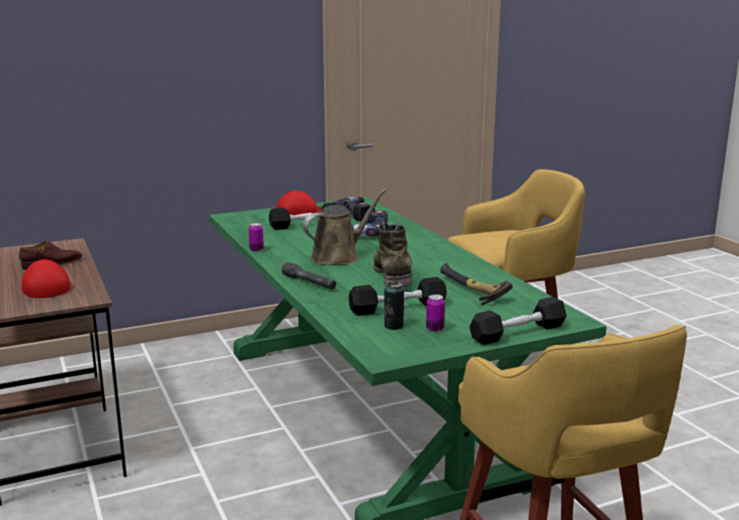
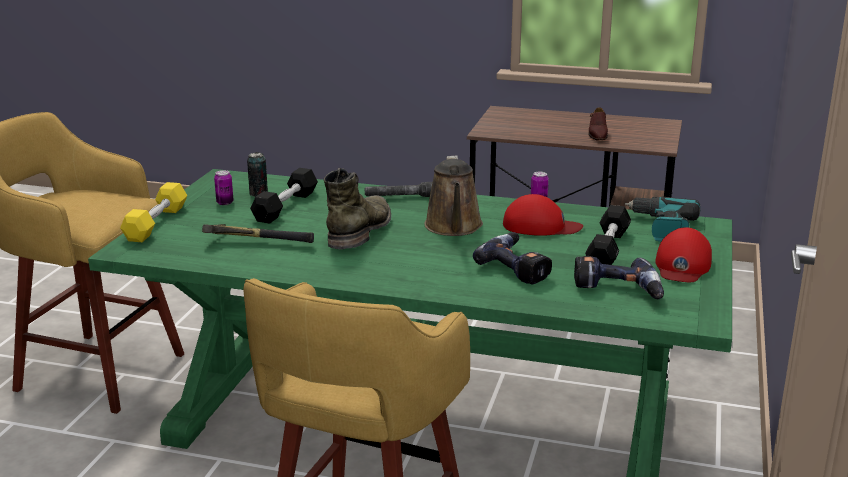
camera: 130 degrees right, 5 degrees up
red cap [21,259,70,298] -> red cap moved to [503,194,583,236]
green boot [373,222,413,288] -> green boot turned 105 degrees counterclockwise [324,168,391,249]
black dumbbell [469,297,567,345] -> yellow dumbbell [120,182,188,242]
none -> power drill [625,197,700,242]

